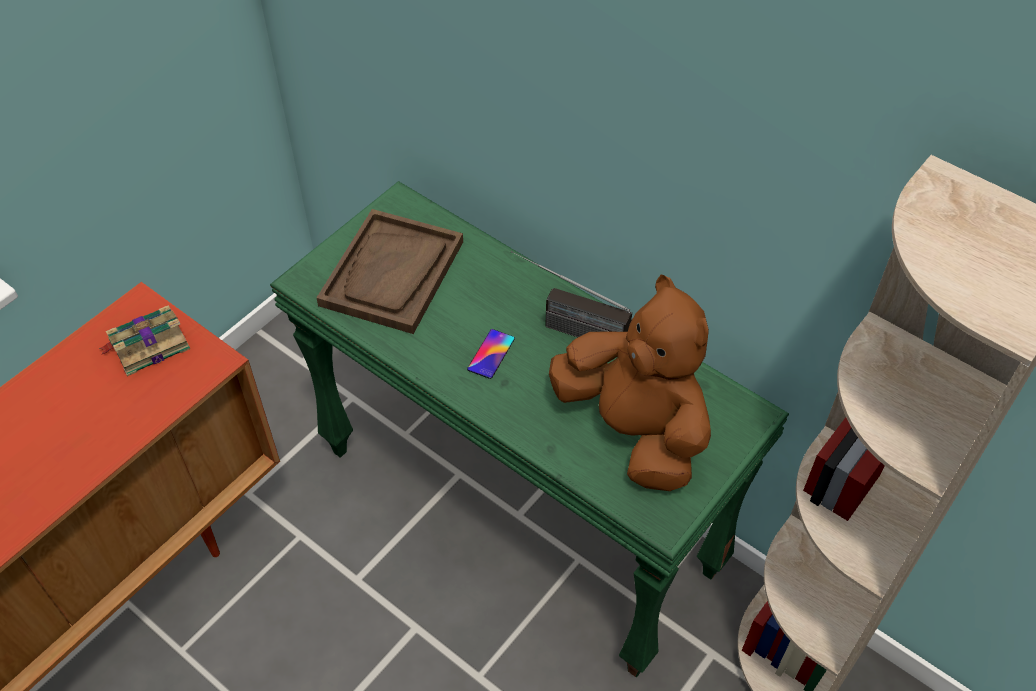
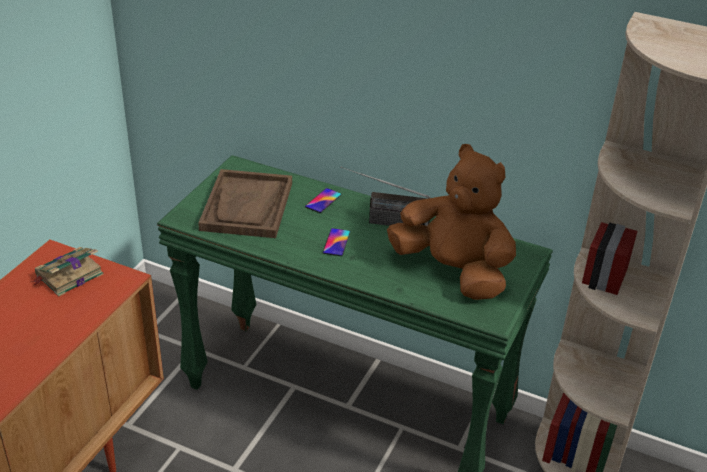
camera: 15 degrees left, 15 degrees down
none -> phone [305,188,341,213]

